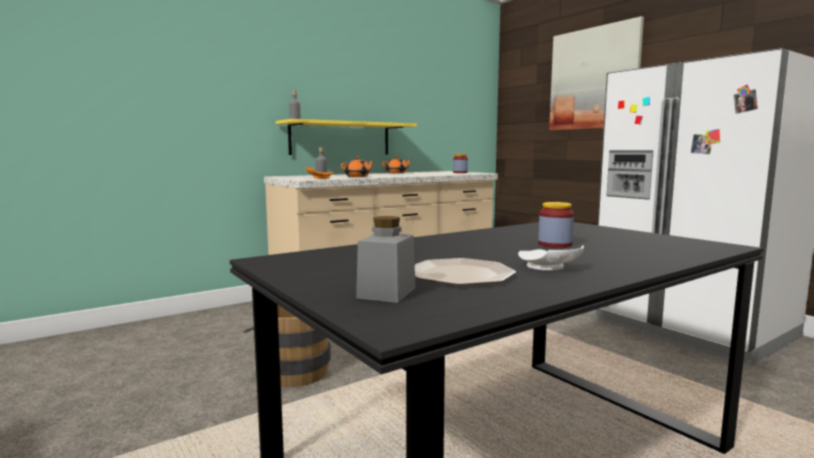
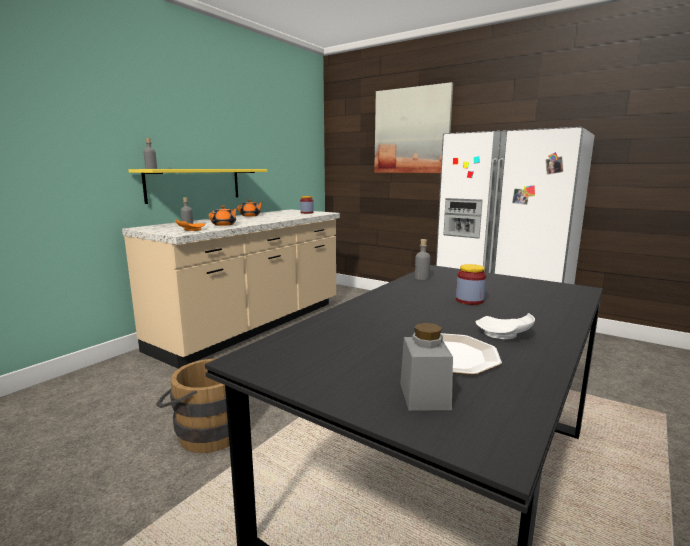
camera: 20 degrees left, 5 degrees up
none -> grey bottle [415,239,431,280]

